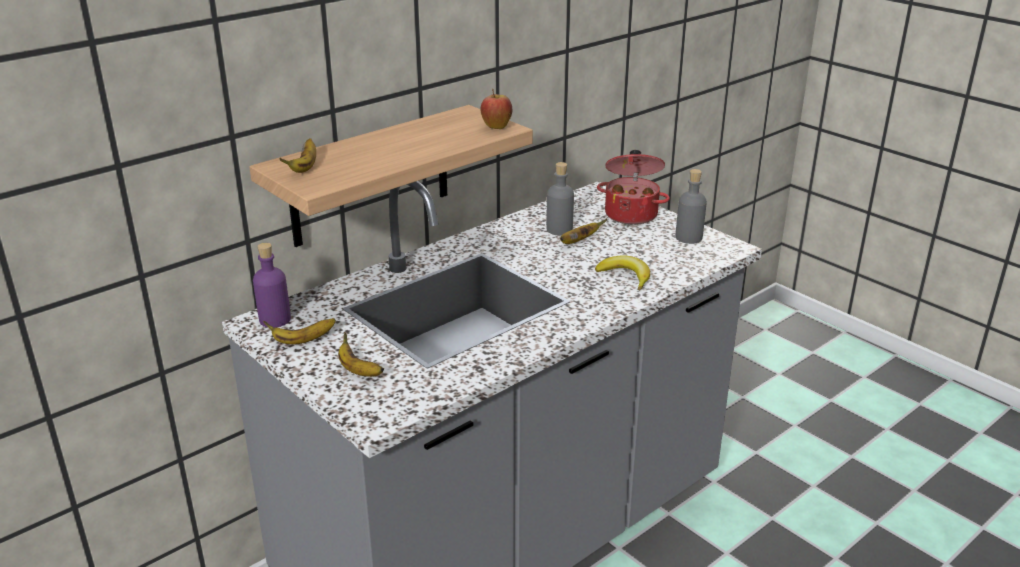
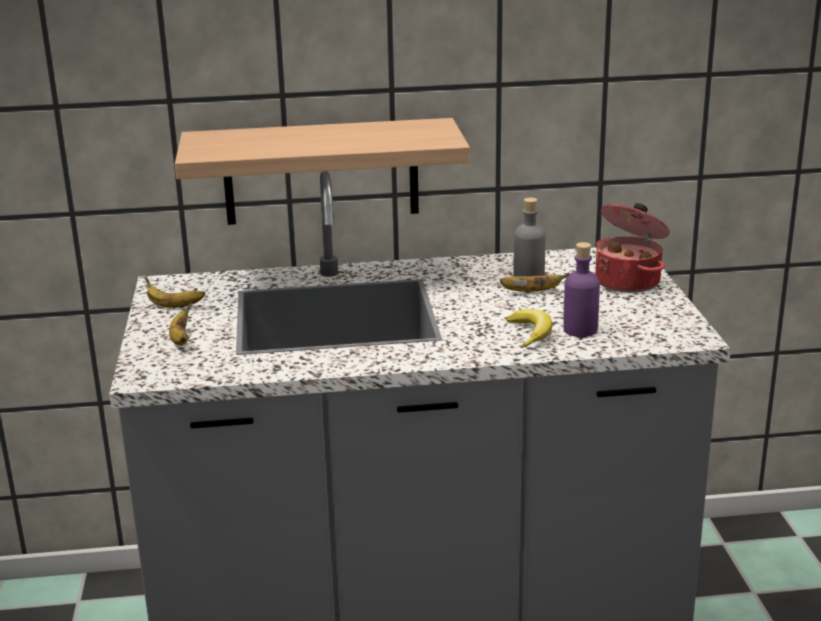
camera: 35 degrees right, 5 degrees down
purple bottle [253,243,291,328] -> purple bottle moved to [563,242,600,337]
banana [280,138,316,173] -> none
apple [481,89,512,129] -> none
grey bottle [676,169,707,244] -> none

